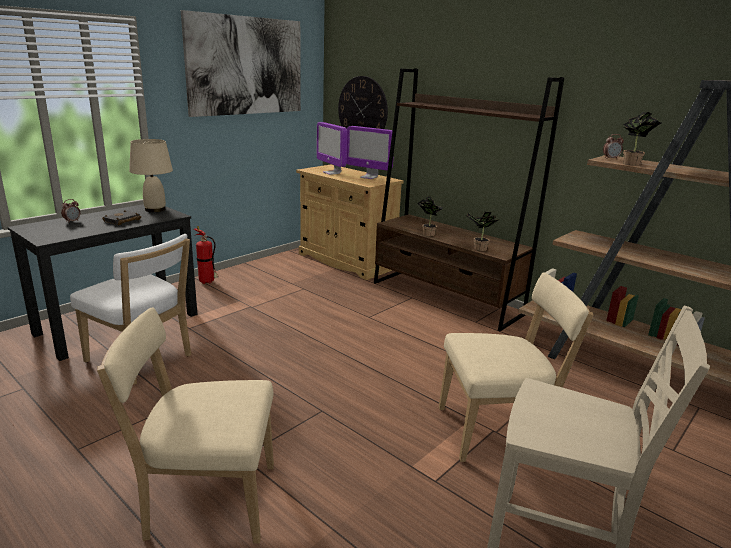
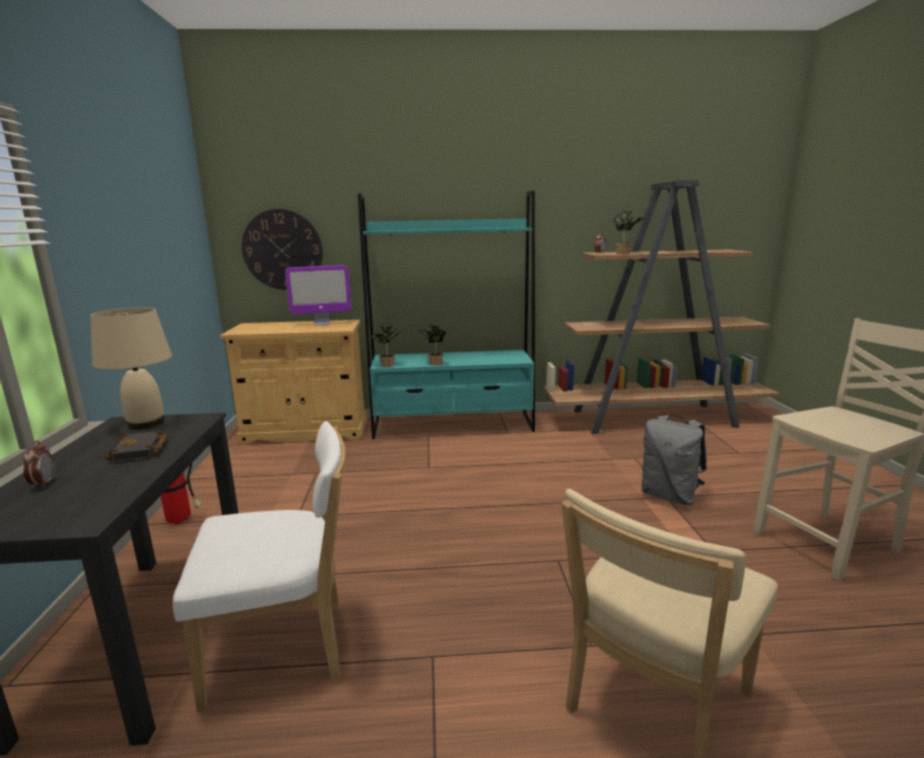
camera: 45 degrees left, 5 degrees down
picture [181,10,301,117] -> none
monitor [317,122,347,175] -> none
brown bookcase [374,68,564,331] -> turquoise bookcase [358,191,535,439]
beige chair [439,272,593,462] -> grey backpack [641,415,707,505]
potted plant [467,210,498,251] -> potted plant moved to [370,326,400,367]

